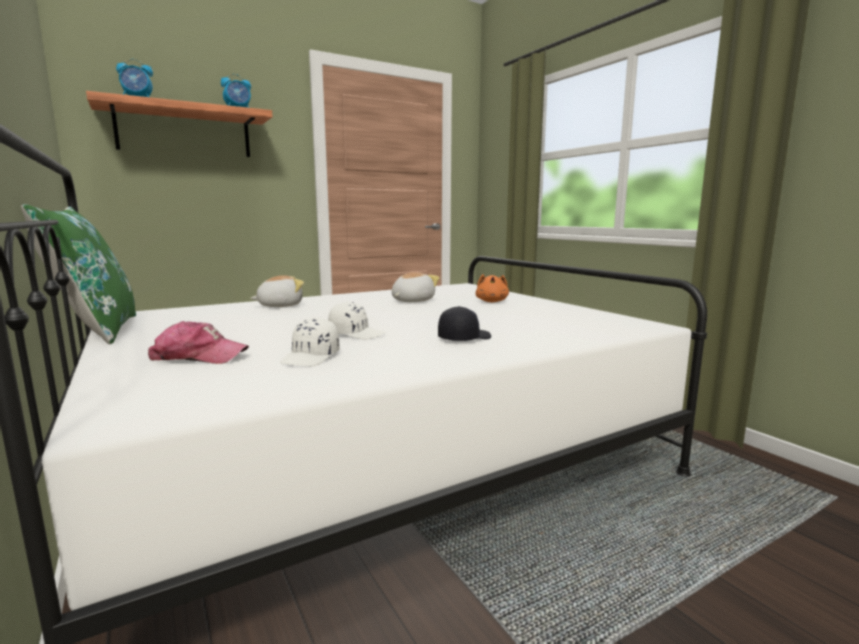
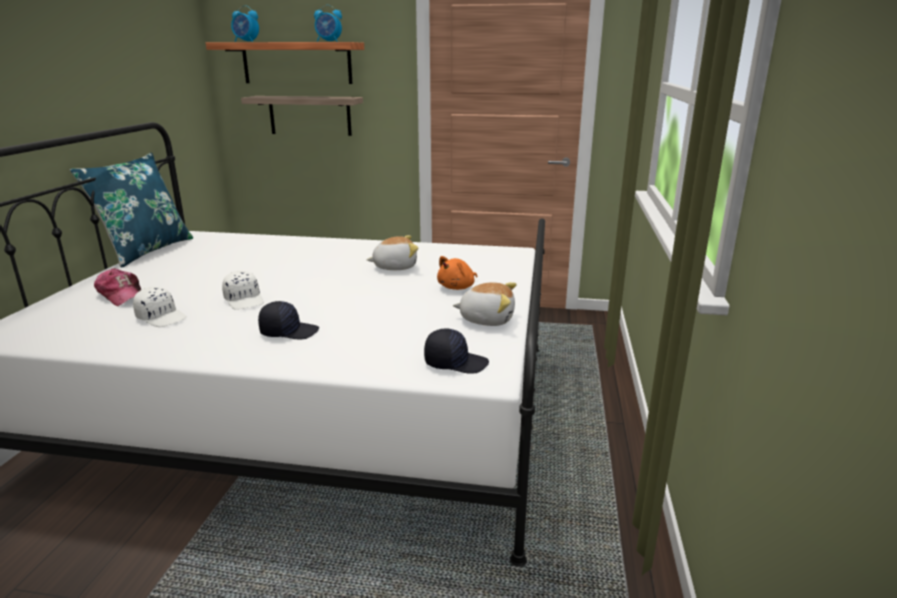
camera: 40 degrees right, 10 degrees up
green pillow [21,204,136,344] -> blue pillow [70,153,193,268]
plush toy [250,275,304,307] -> plush toy moved to [453,282,517,326]
white cap [280,317,340,366] -> white cap turned 120 degrees counterclockwise [133,287,187,327]
none -> shelf [241,96,363,136]
none -> black cap [424,328,489,374]

